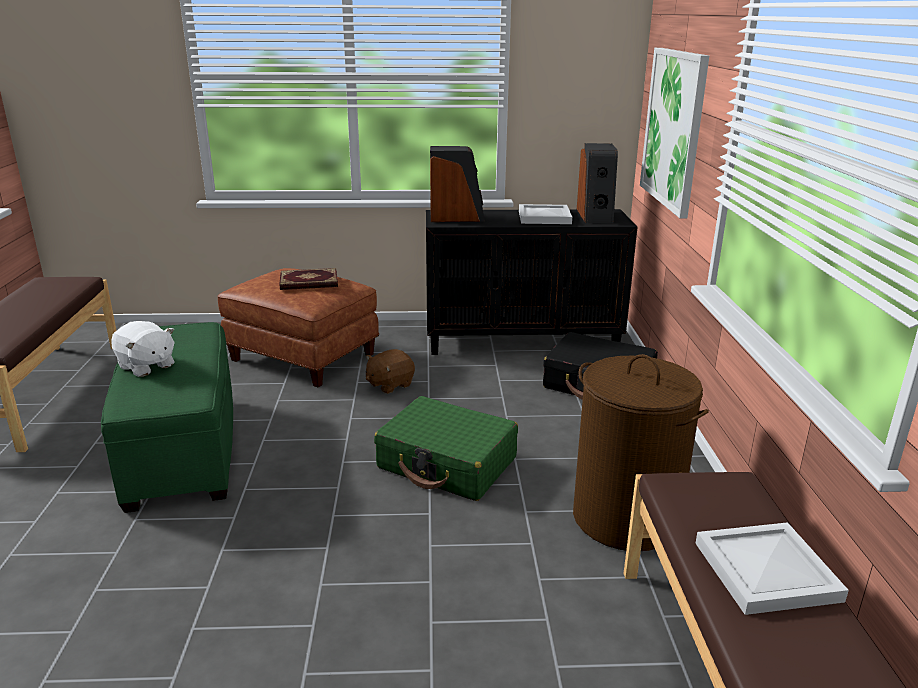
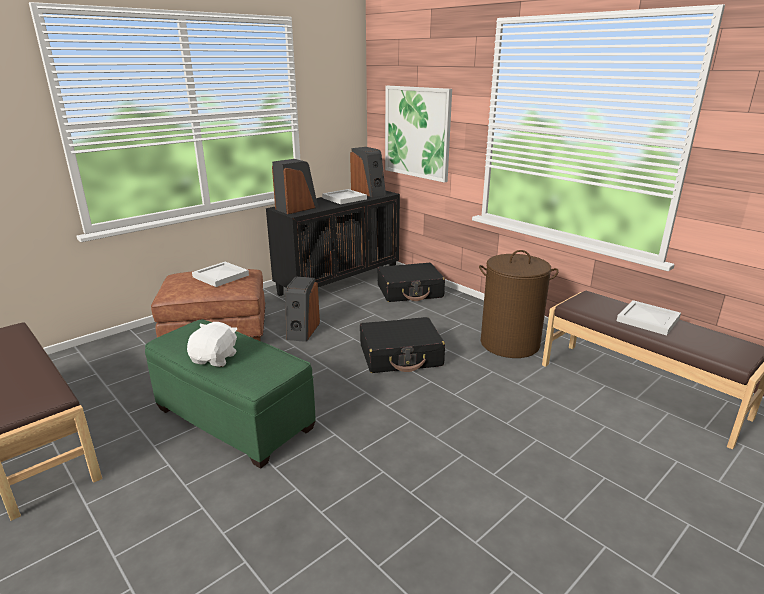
camera: 40 degrees left, 0 degrees up
white plush toy [111,321,175,377] -> white plush toy turned 75 degrees counterclockwise [187,322,237,367]
book [279,268,338,290] -> white tray [192,262,249,287]
brown plush toy [366,349,415,394] -> speaker [286,276,320,342]
green suitcase [374,396,518,501] -> black suitcase [360,317,445,373]

